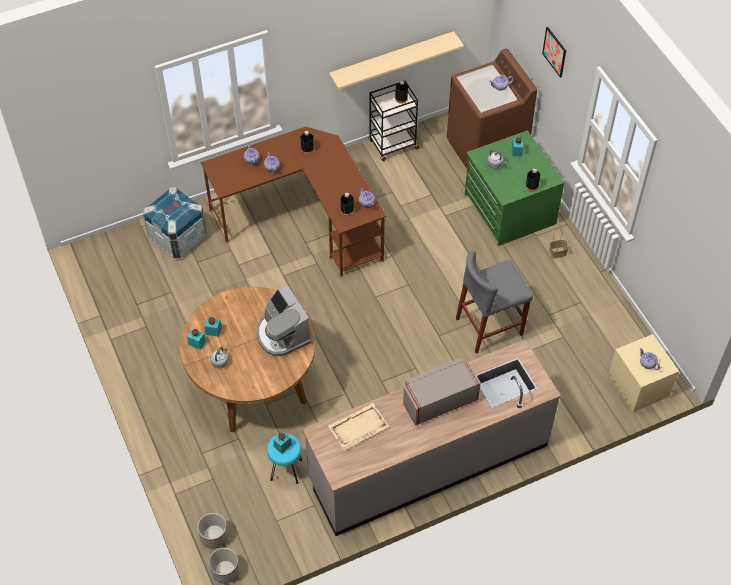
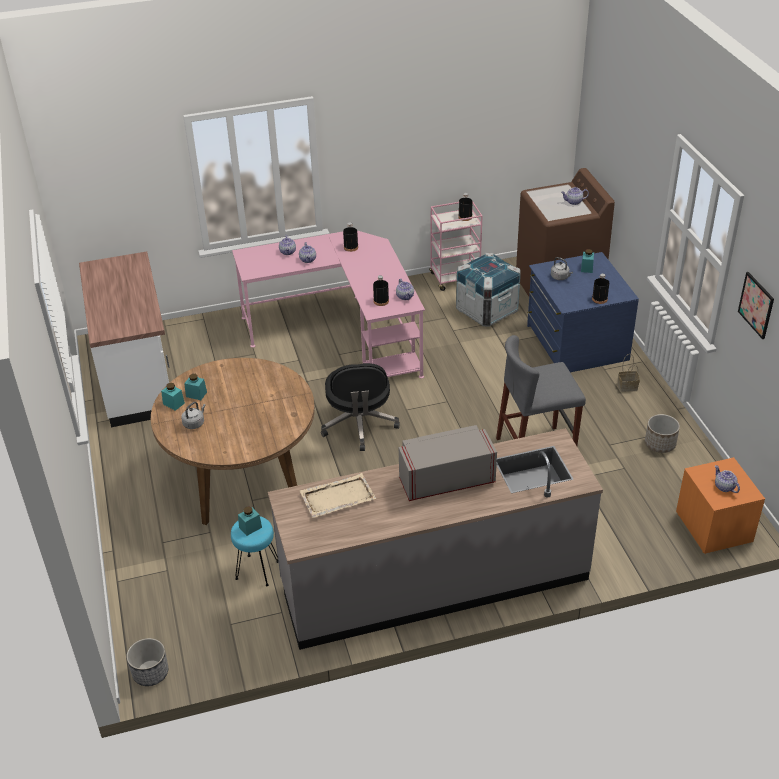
camera: 10 degrees right, 15 degrees down
crate [143,187,206,258] -> crate moved to [456,253,521,327]
planter [197,513,228,549] -> planter moved to [645,414,680,453]
brown desk [200,127,387,278] -> pink desk [232,230,425,379]
coffee machine [256,286,312,356] -> none
beige shelf [329,31,464,90] -> none
black cart [368,81,421,161] -> pink cart [429,201,482,291]
green dresser [465,130,565,246] -> blue dresser [527,252,639,372]
picture [542,27,566,78] -> picture moved to [738,272,774,339]
beige nightstand [608,334,679,412] -> orange nightstand [676,457,765,554]
none -> white counter [79,251,169,427]
none -> black office chair [321,363,400,451]

